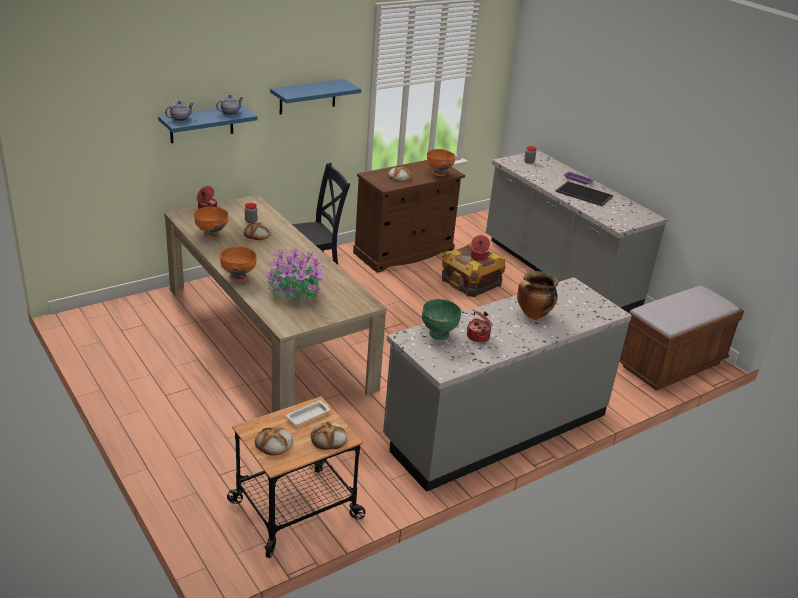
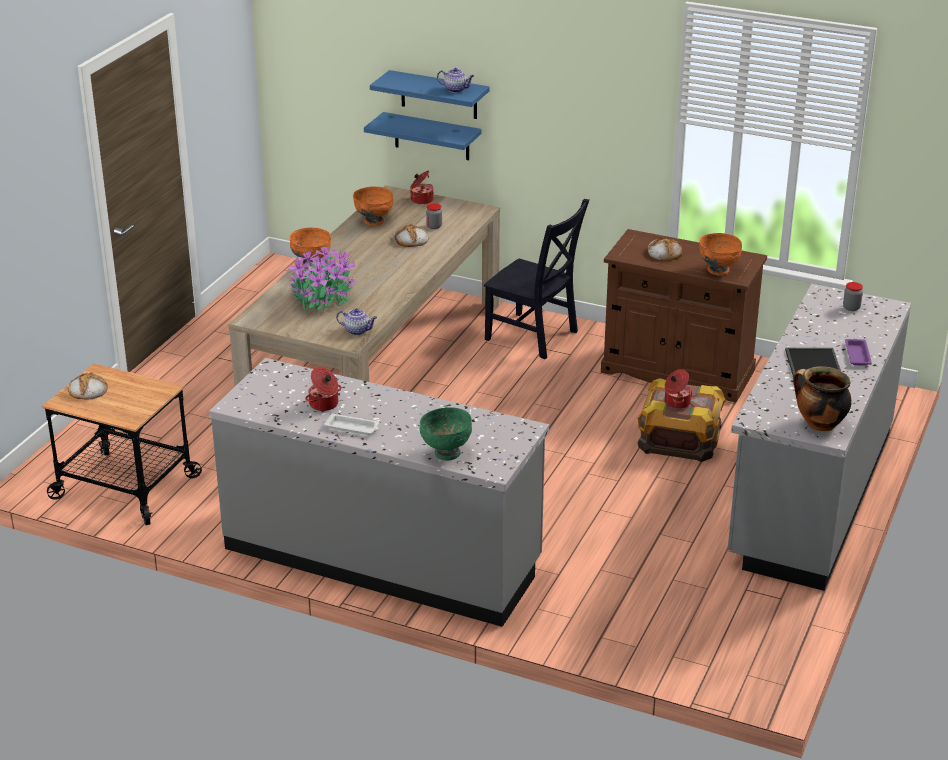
camera: 60 degrees right, 0 degrees up
teapot [165,101,194,121] -> teapot moved to [336,308,377,335]
blue shelf [270,79,361,115] -> blue shelf moved to [364,112,482,160]
white tray [285,401,330,425] -> white tray moved to [324,413,379,435]
bread [310,421,347,450] -> none
green bowl [422,299,461,340] -> green bowl moved to [420,407,472,461]
cooking pot [517,271,558,319] -> cooking pot moved to [793,366,852,431]
brown bench [619,285,744,391] -> none

